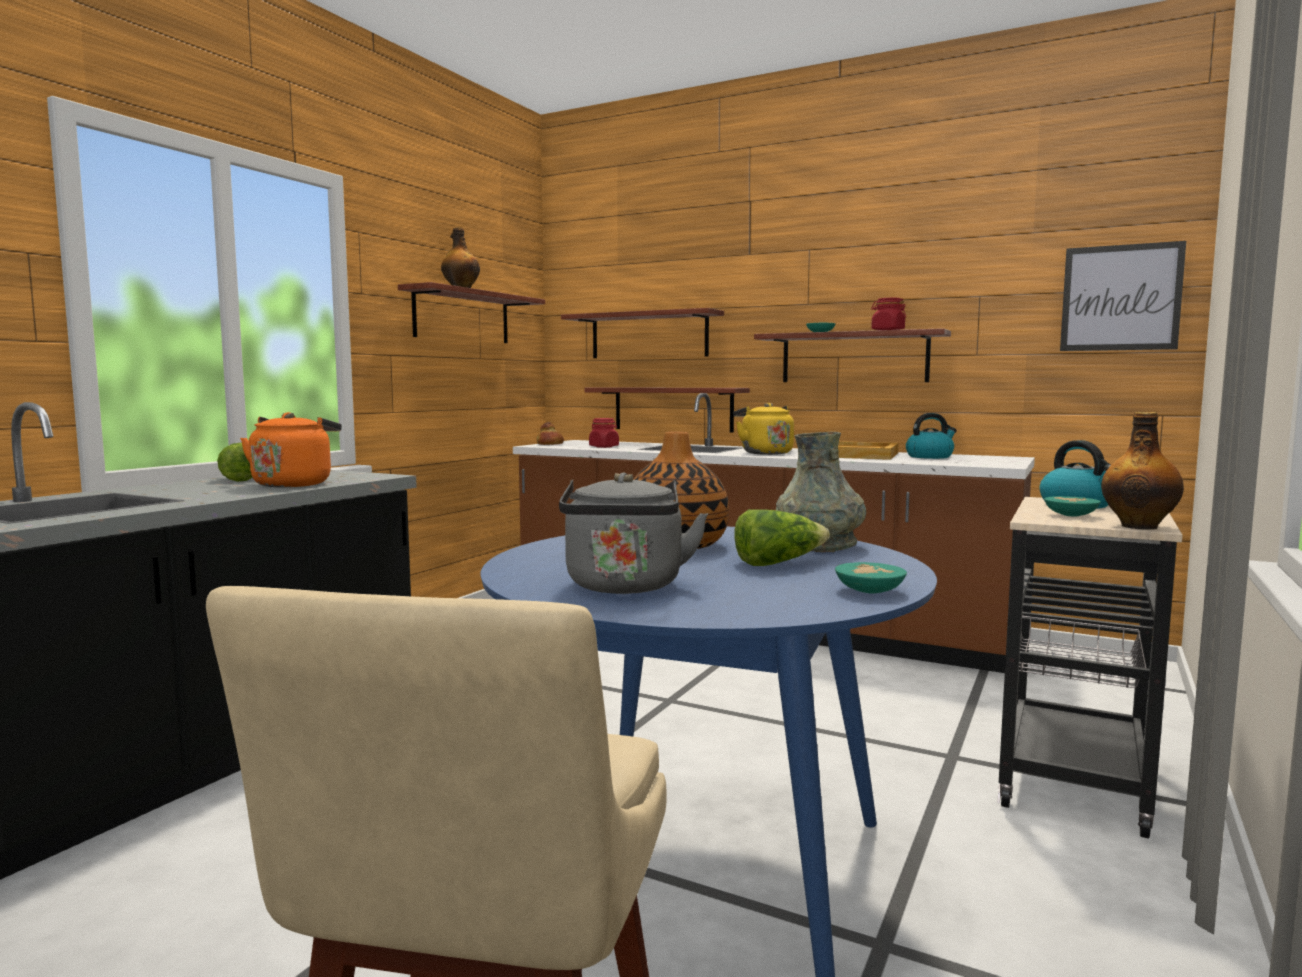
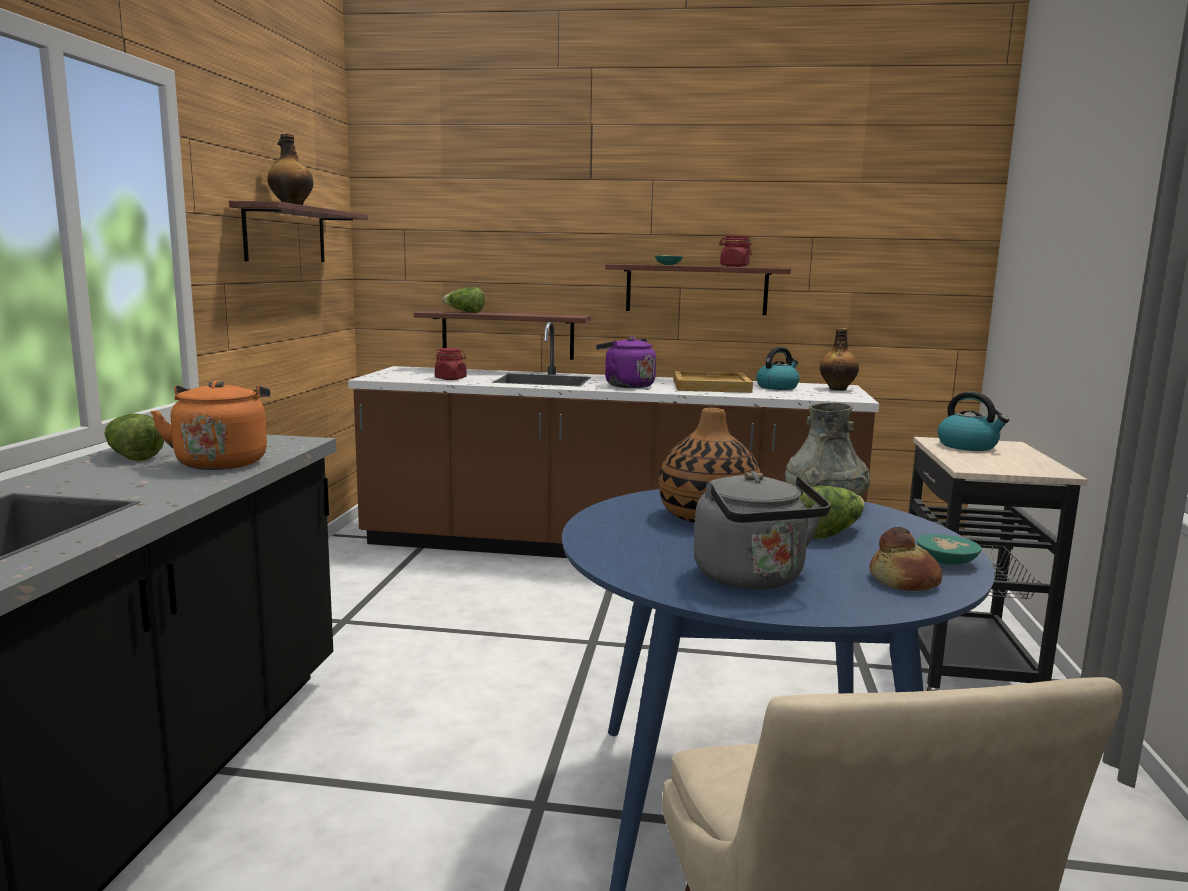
camera: 20 degrees left, 5 degrees up
bread [537,422,564,445] -> bread moved to [870,527,942,591]
shelf [561,308,724,358] -> none
yellow kettle [734,403,794,455] -> purple kettle [596,336,656,388]
turquoise bowl [1044,496,1101,517] -> none
picture [1060,241,1186,351] -> none
bottle [1101,412,1184,530] -> bottle moved to [820,328,859,391]
none -> lettuce [442,287,485,313]

